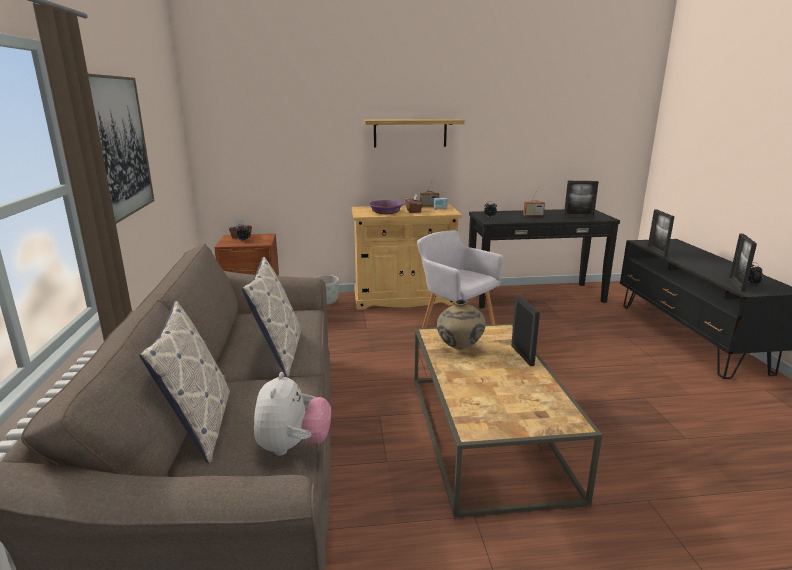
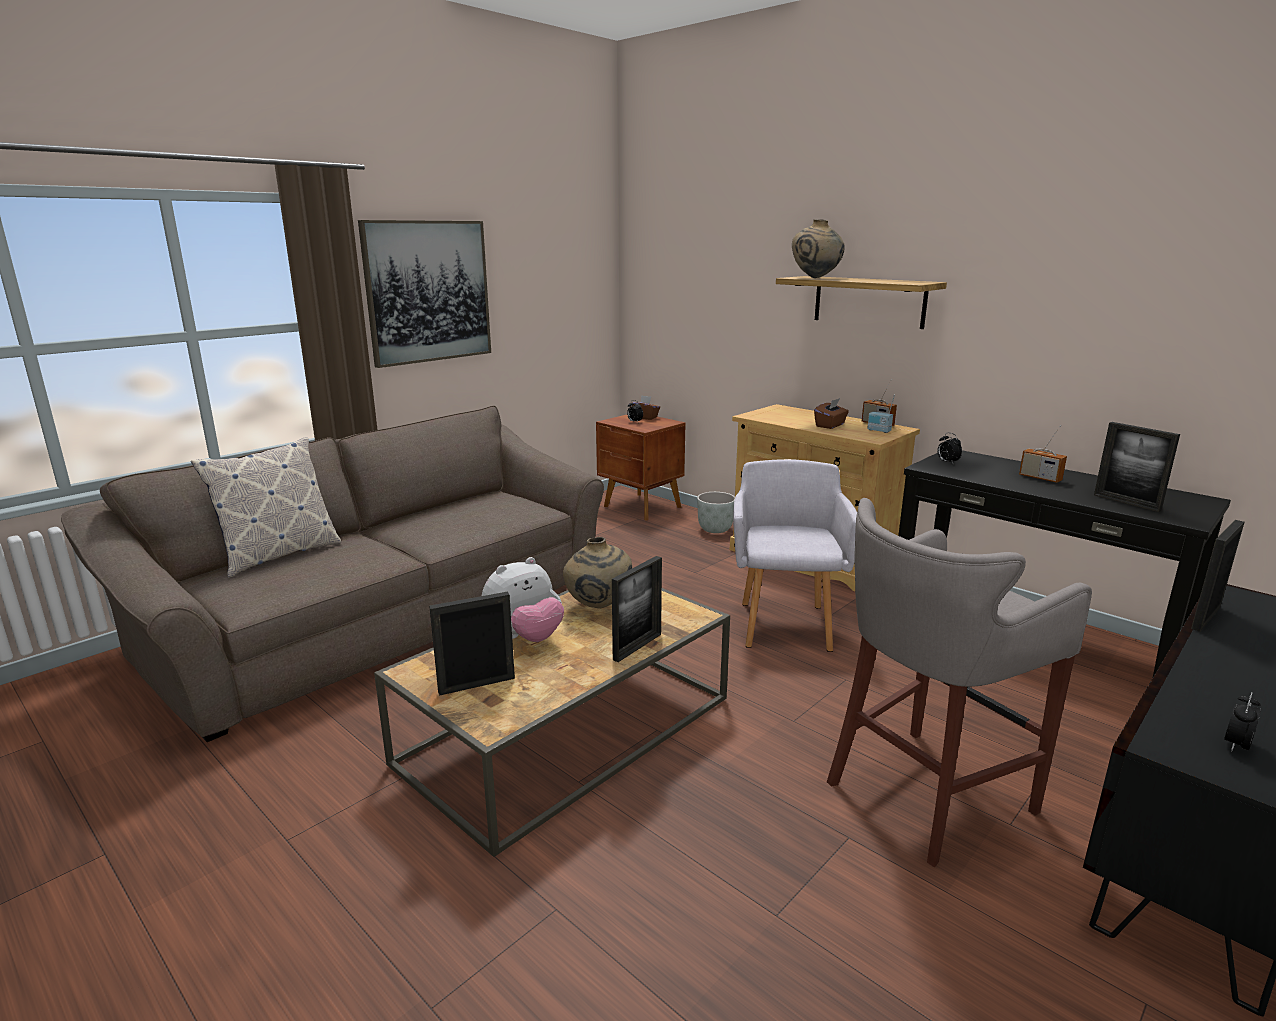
camera: 50 degrees right, 0 degrees up
pillow [242,257,301,377] -> none
plush toy [254,372,331,456] -> plush toy moved to [482,557,564,642]
purple bowl [369,200,403,214] -> none
picture frame [729,234,757,292] -> picture frame moved to [429,592,515,696]
none -> beige vase [792,219,845,278]
none -> grey stool [827,498,1092,867]

